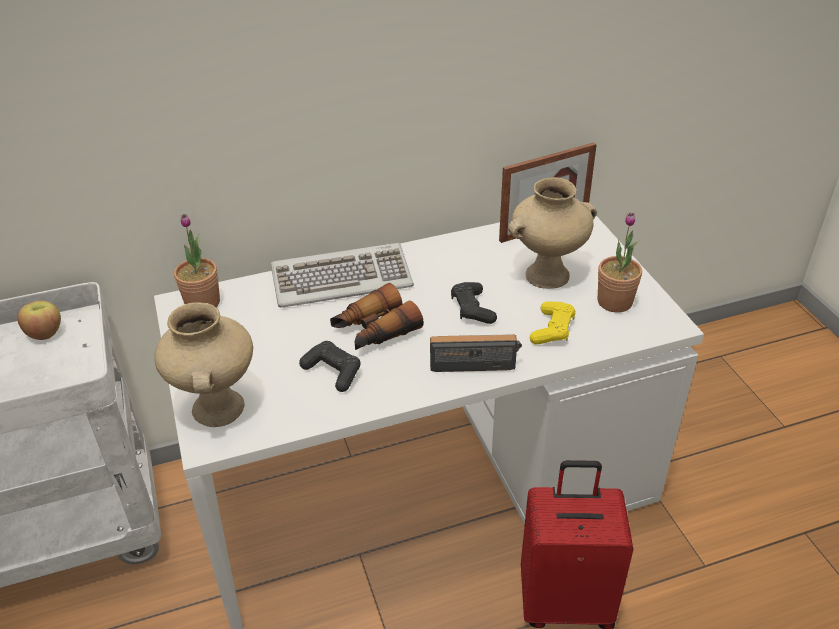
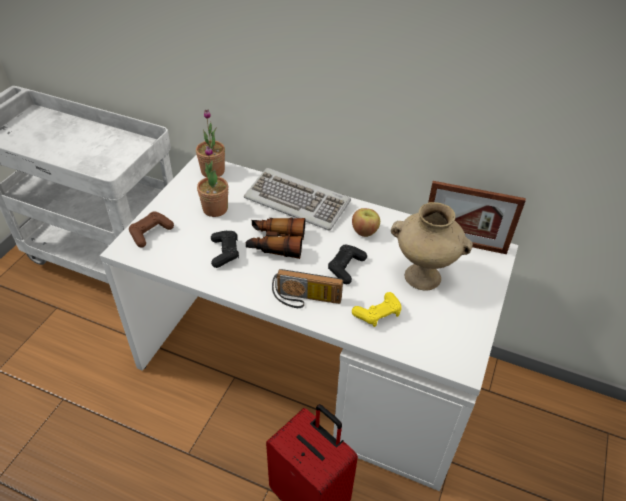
camera: 40 degrees right, 5 degrees up
apple [18,301,61,340] -> apple moved to [352,208,380,237]
beige vase [154,302,253,427] -> brown game controller [129,211,174,248]
radio [430,334,522,372] -> radio turned 150 degrees clockwise [272,269,343,308]
potted plant [598,213,642,313] -> potted plant moved to [197,146,228,217]

